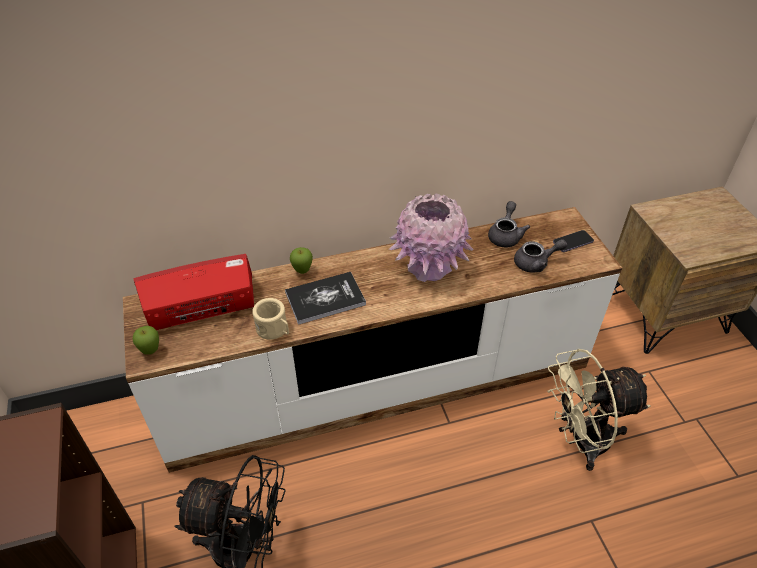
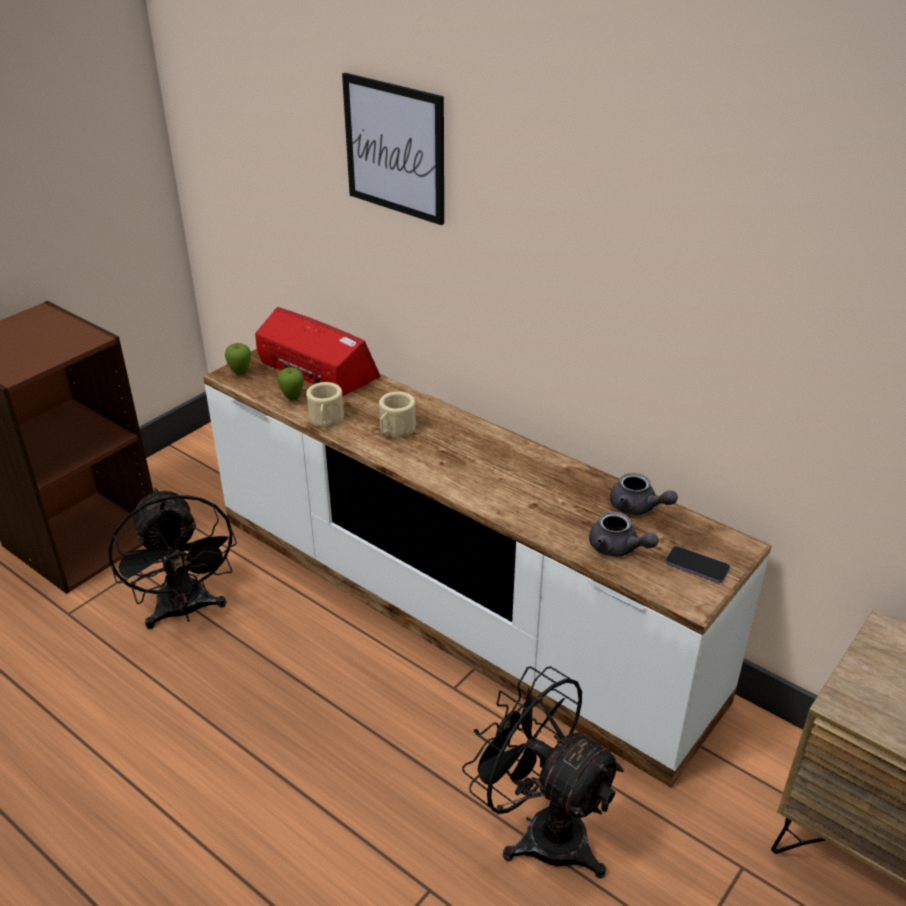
camera: 55 degrees right, 10 degrees down
book [285,272,366,325] -> beige mug [379,392,416,438]
apple [290,247,313,274] -> apple moved to [277,367,304,401]
pink vase [389,194,473,282] -> none
grey teapot [488,201,530,247] -> grey teapot turned 60 degrees clockwise [610,473,678,515]
beige fan [547,349,651,471] -> black fan [462,666,624,879]
none -> picture [342,73,444,225]

